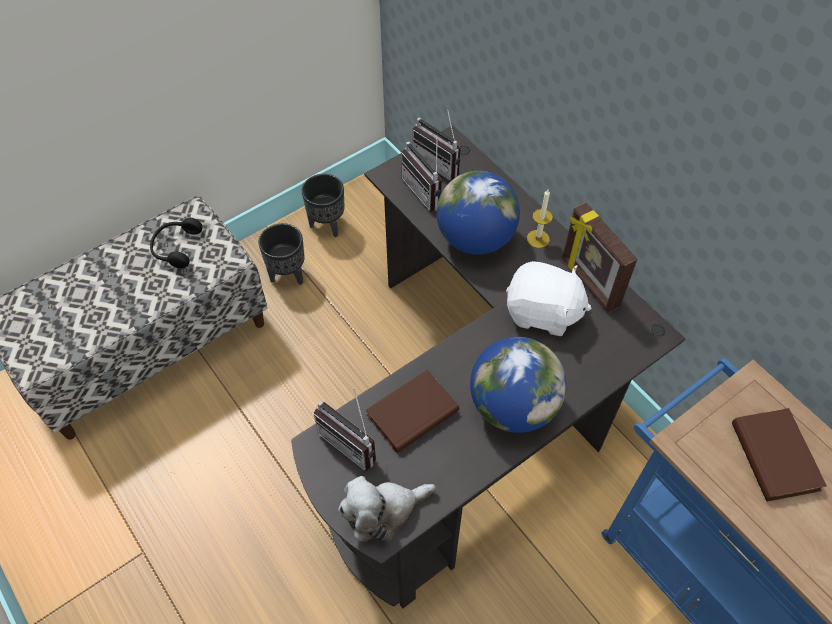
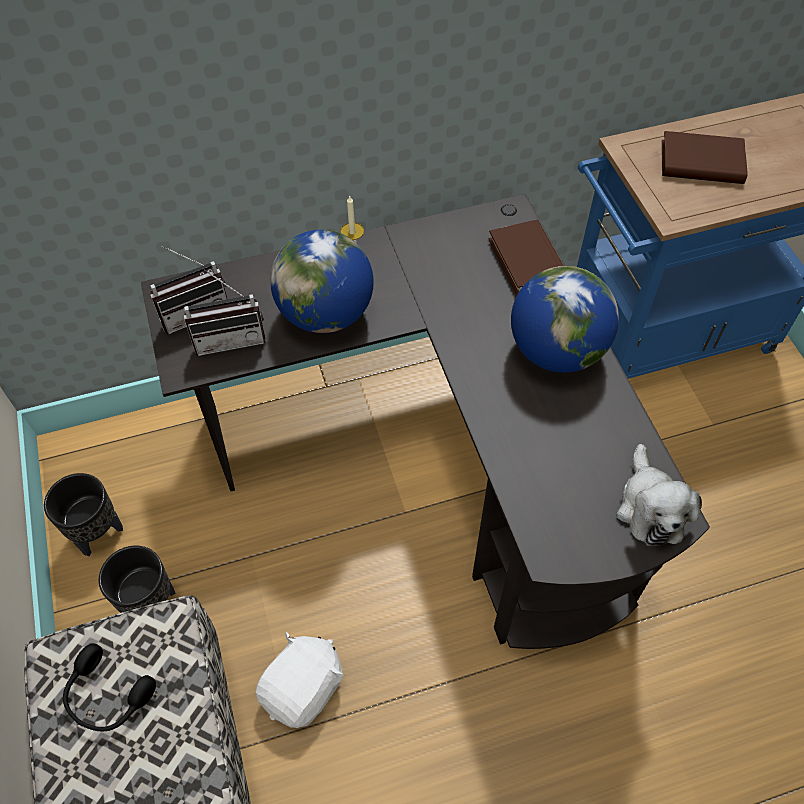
camera: 70 degrees left, 0 degrees up
radio [314,389,376,471] -> none
brown book [366,370,459,453] -> brown book moved to [489,220,563,295]
white plush toy [506,261,592,336] -> white plush toy moved to [255,632,344,728]
picture frame [562,203,637,313] -> none

